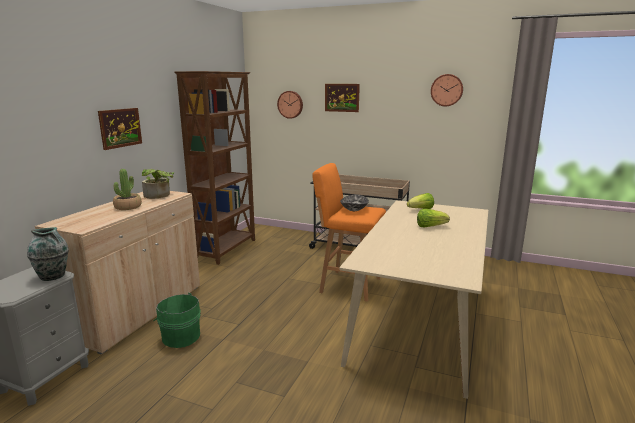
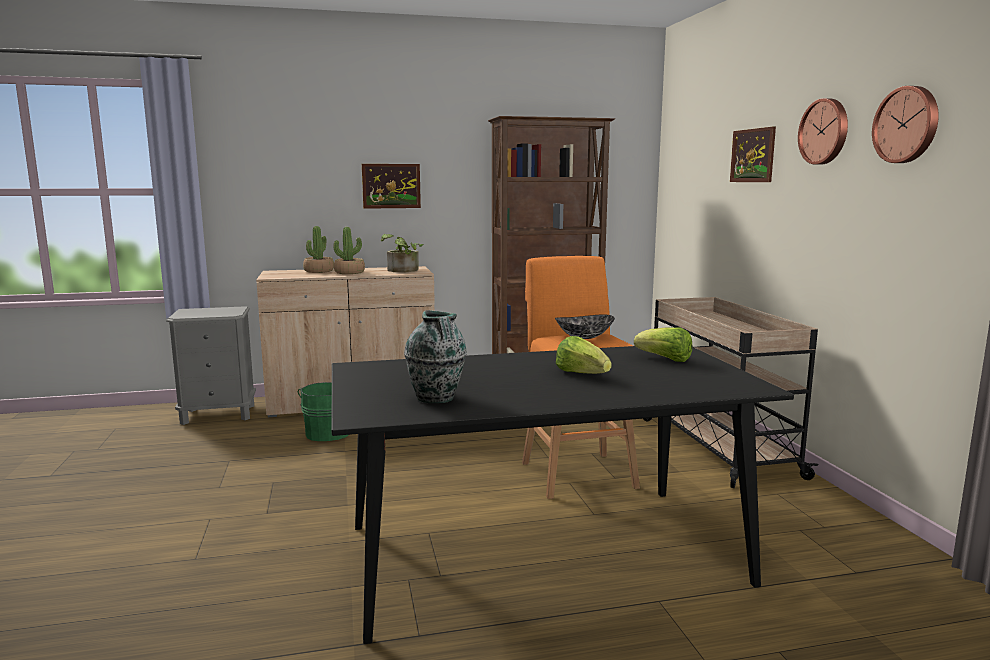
camera: 55 degrees right, 5 degrees down
vase [27,227,69,281] -> vase moved to [404,310,467,403]
wall clock [277,91,303,119] -> wall clock moved to [798,98,848,165]
beige dining table [339,200,488,399] -> black dining table [331,346,794,644]
none -> potted plant [303,226,334,273]

